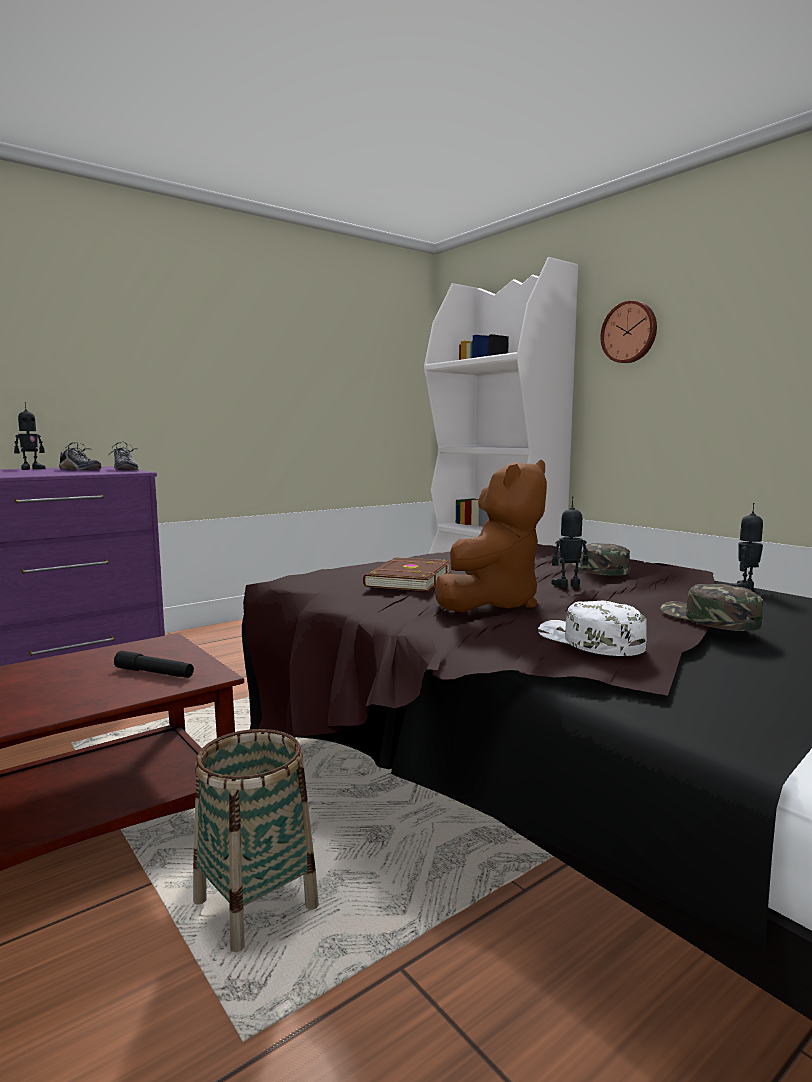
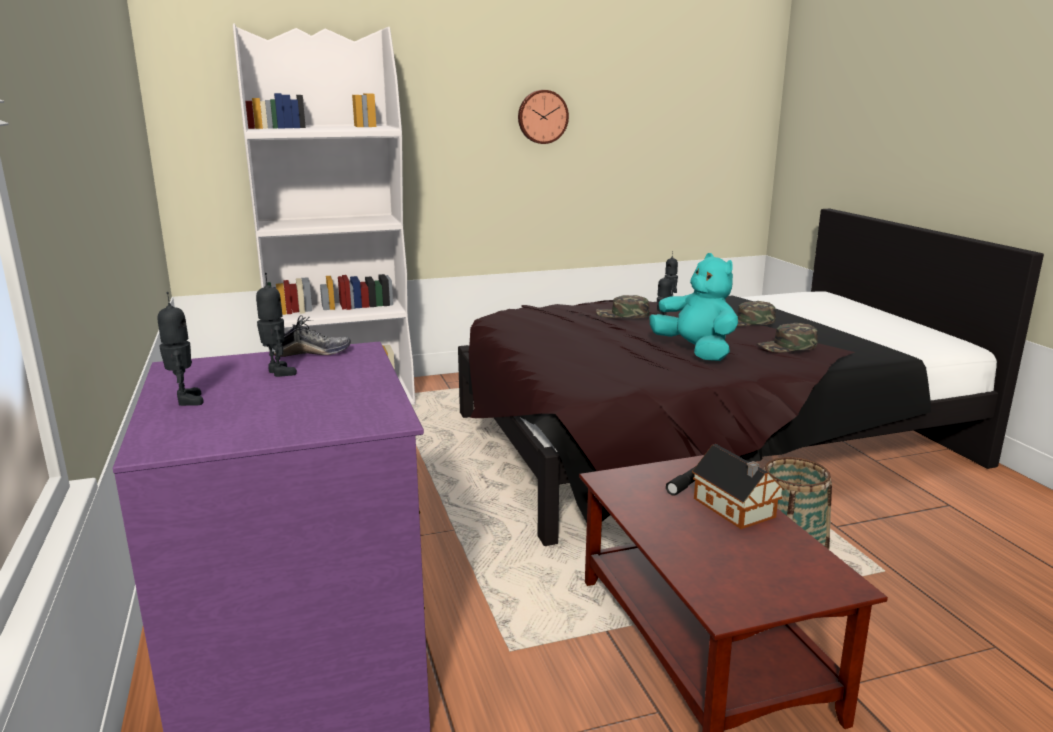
camera: 70 degrees left, 10 degrees up
shoe [59,442,101,470] -> toy robot [256,273,297,377]
brown book [363,557,451,591] -> none
brown plush toy [435,460,547,613] -> turquoise plush toy [650,253,738,361]
white cap [538,601,647,656] -> green cap [757,323,818,353]
wall clock [600,301,657,363] -> wall clock moved to [518,90,569,144]
none -> toy house [692,444,785,529]

